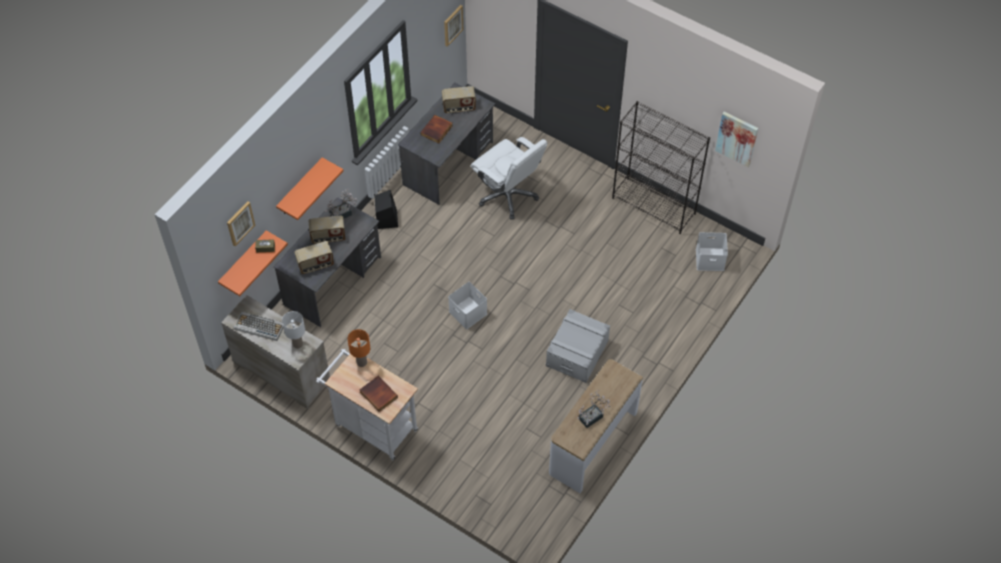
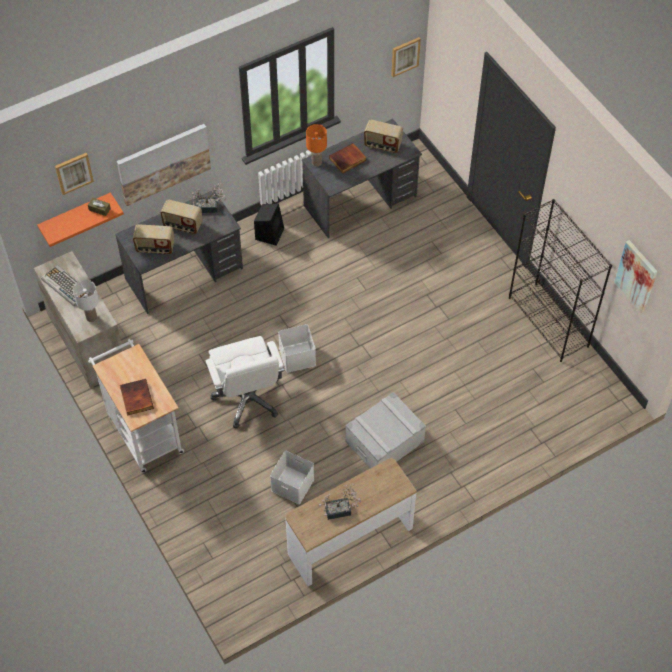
camera: 25 degrees right, 0 degrees up
orange shelf [276,157,343,220] -> picture [117,124,211,206]
orange table lamp [347,329,370,367] -> orange table lamp moved to [306,124,327,166]
white office chair [471,137,547,220] -> white office chair moved to [205,336,285,429]
white storage box [696,232,728,271] -> white storage box moved to [270,451,314,504]

